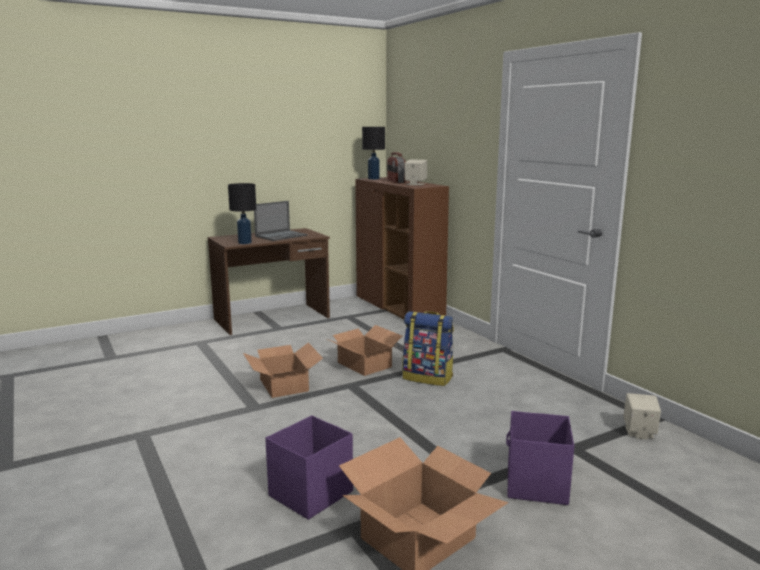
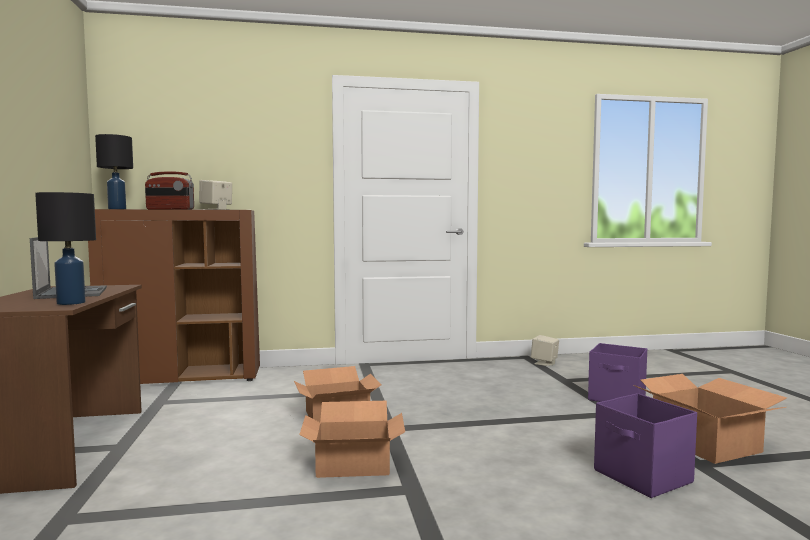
camera: 70 degrees left, 10 degrees down
backpack [403,311,454,386] -> none

